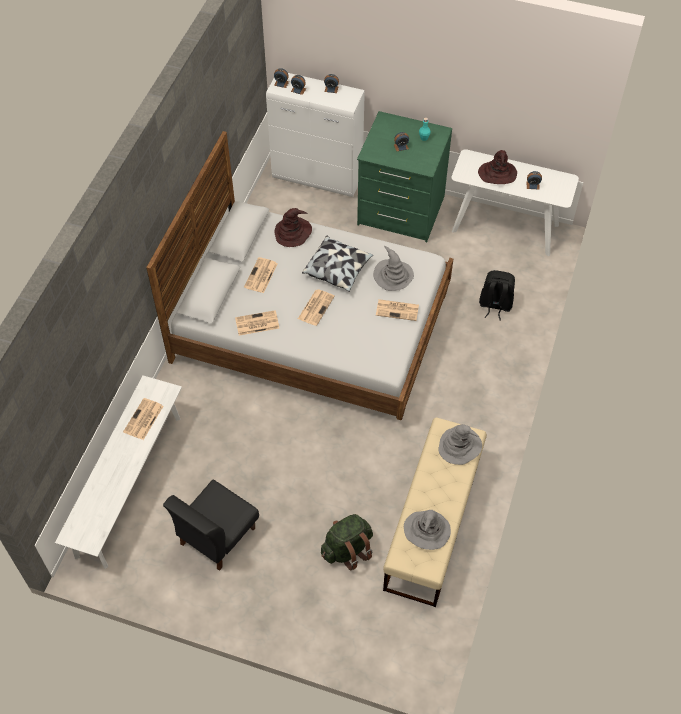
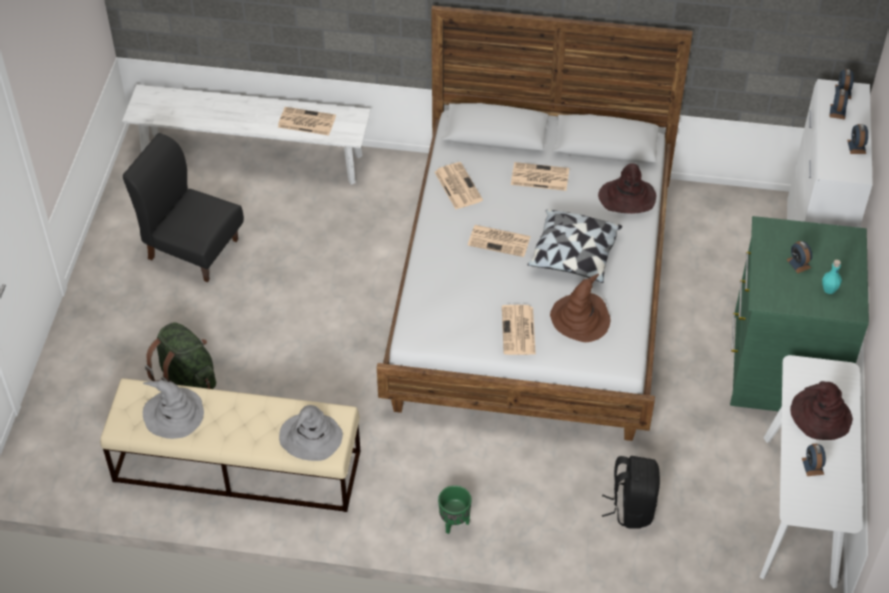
camera: 80 degrees right, 5 degrees down
grey hat [373,246,414,291] -> brown hat [550,274,610,342]
none -> green planter [438,485,472,534]

